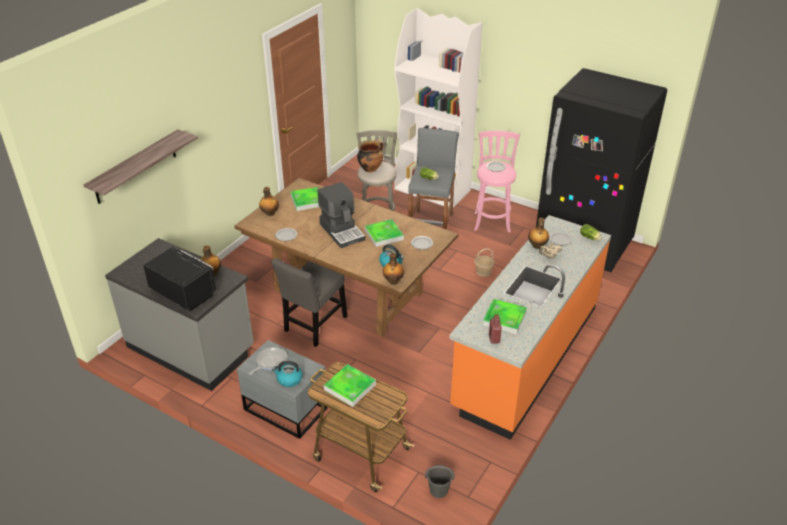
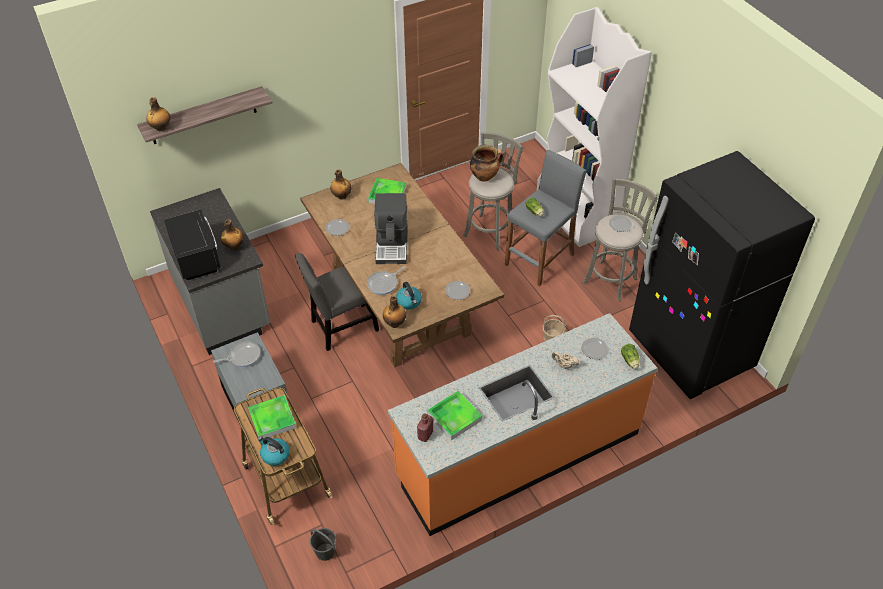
camera: 30 degrees right, 10 degrees up
kettle [272,361,303,387] -> kettle moved to [258,436,290,466]
tray [365,219,404,247] -> none
pink stool [474,131,520,233] -> grey stool [583,178,658,301]
bottle [528,218,549,249] -> bottle moved to [146,97,170,131]
none -> frying pan [367,266,406,295]

